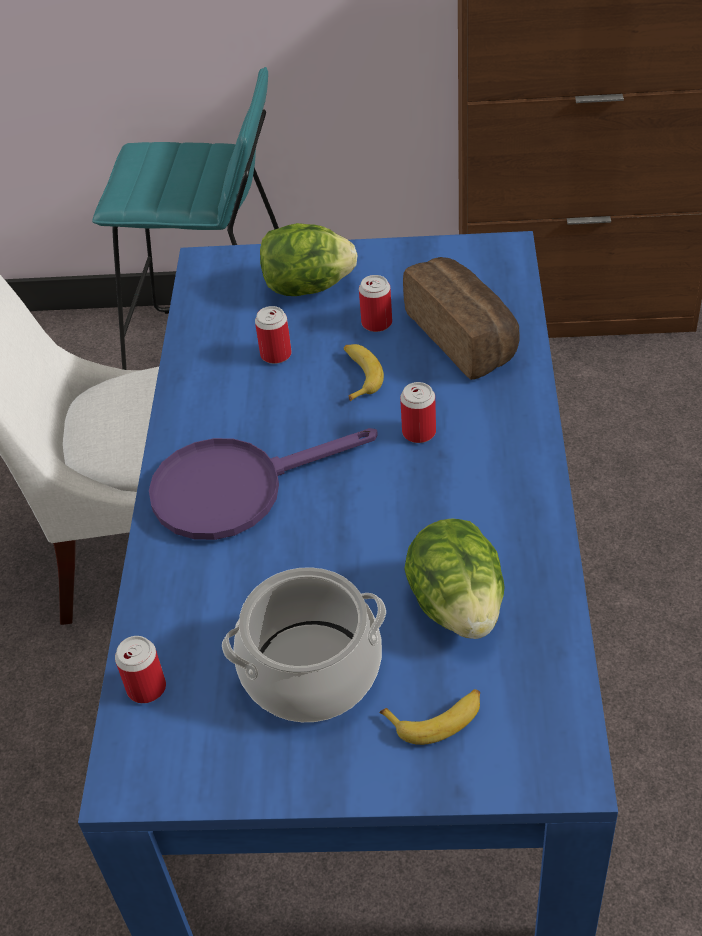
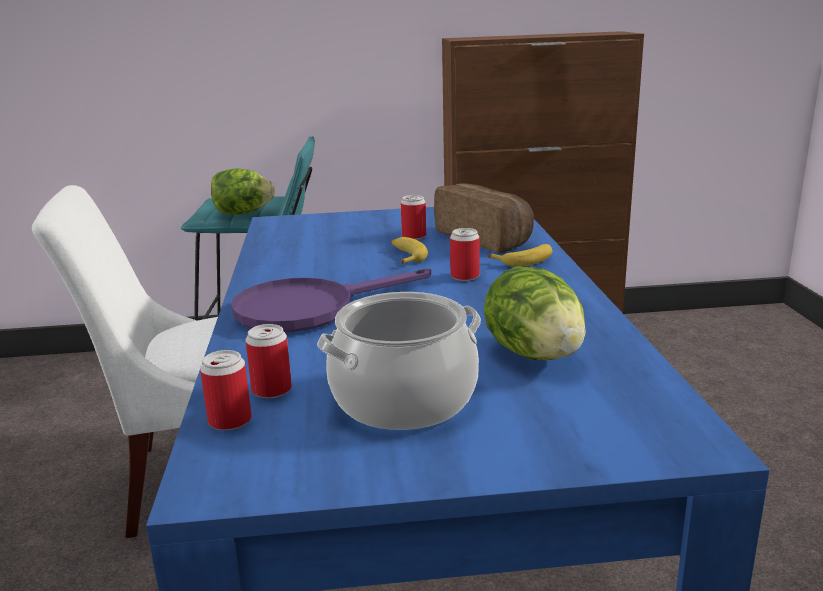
camera: 10 degrees left, 25 degrees down
can [255,306,292,364] -> can moved to [246,324,292,398]
lettuce [260,223,357,296] -> lettuce moved to [211,168,275,215]
banana [379,689,480,745] -> banana moved to [488,244,553,267]

